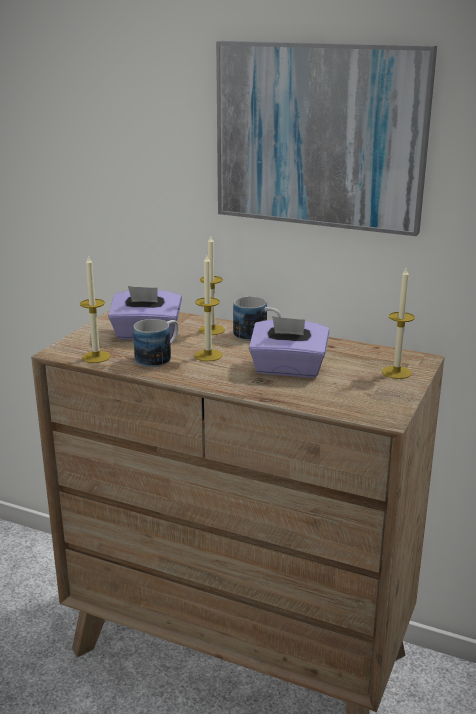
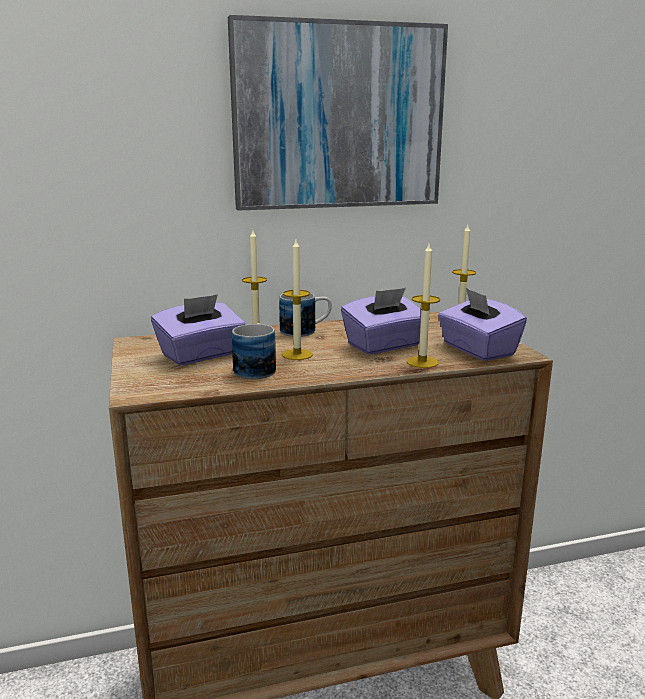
camera: 40 degrees left, 5 degrees down
candle [80,255,111,363] -> candle moved to [407,244,440,368]
none -> purple tissue box [438,288,527,361]

